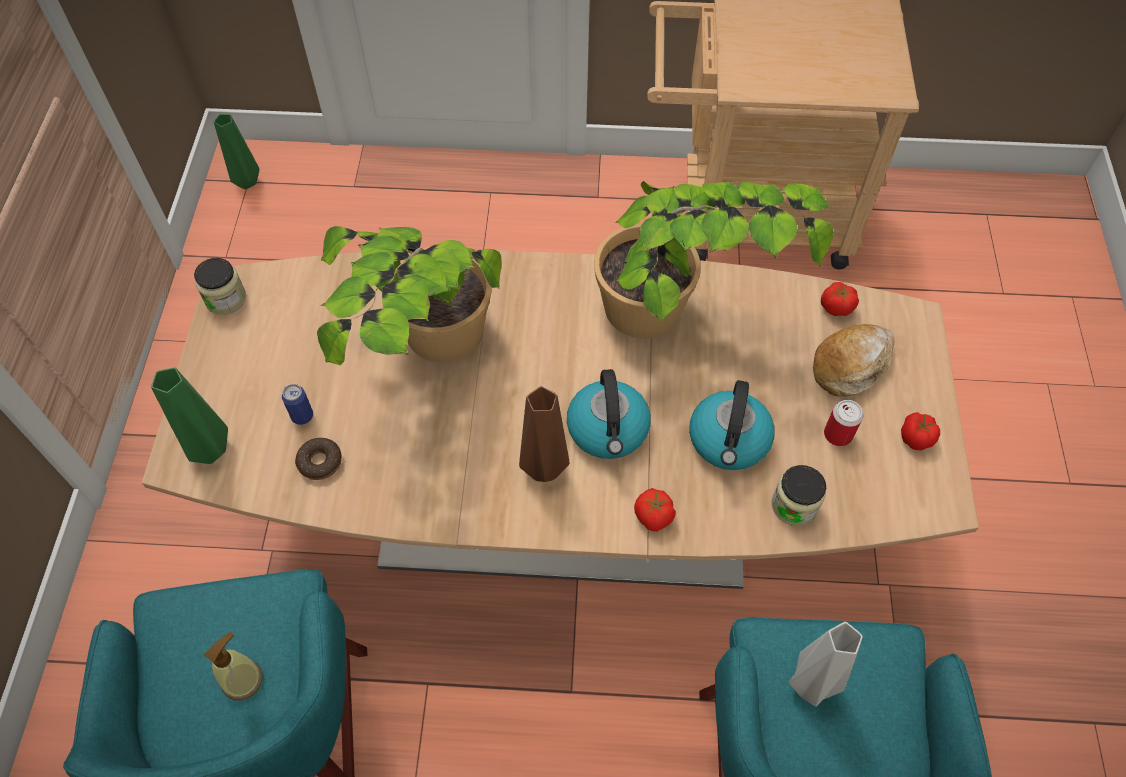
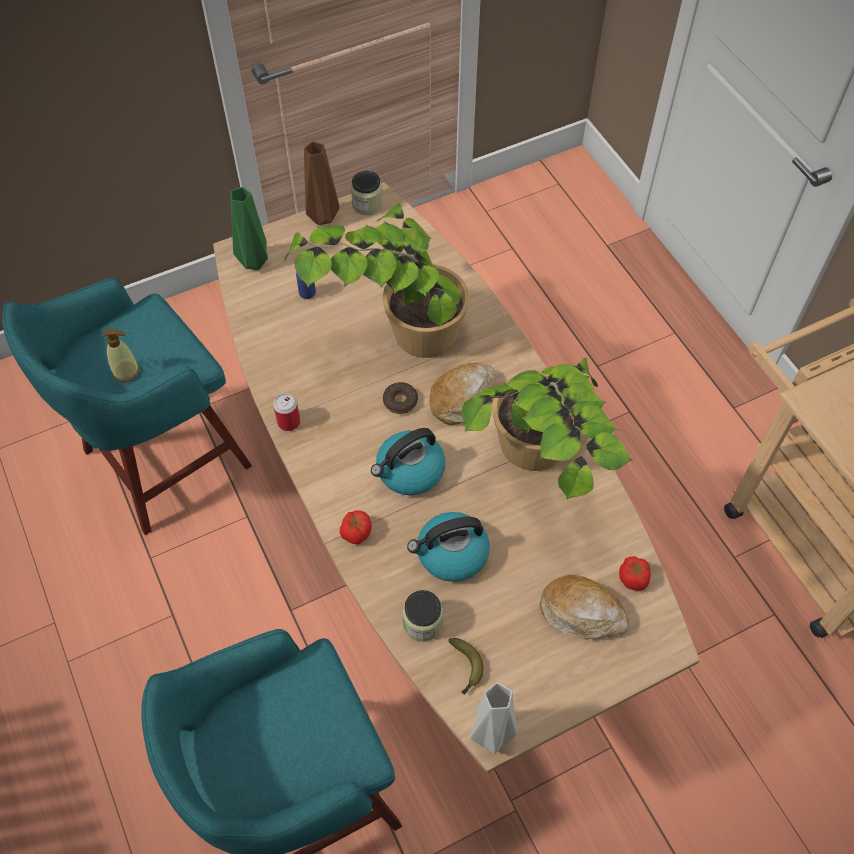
camera: 60 degrees right, 0 degrees up
green vase [214,114,260,189] -> none
donut [295,438,342,480] -> donut moved to [383,382,418,414]
brown vase [519,386,570,482] -> brown vase moved to [304,141,340,225]
grey vase [789,622,863,707] -> grey vase moved to [470,682,517,754]
can [824,400,863,446] -> can moved to [273,393,300,431]
tomato [901,412,940,450] -> none
none -> bread [429,363,496,425]
none -> banana [449,638,484,695]

